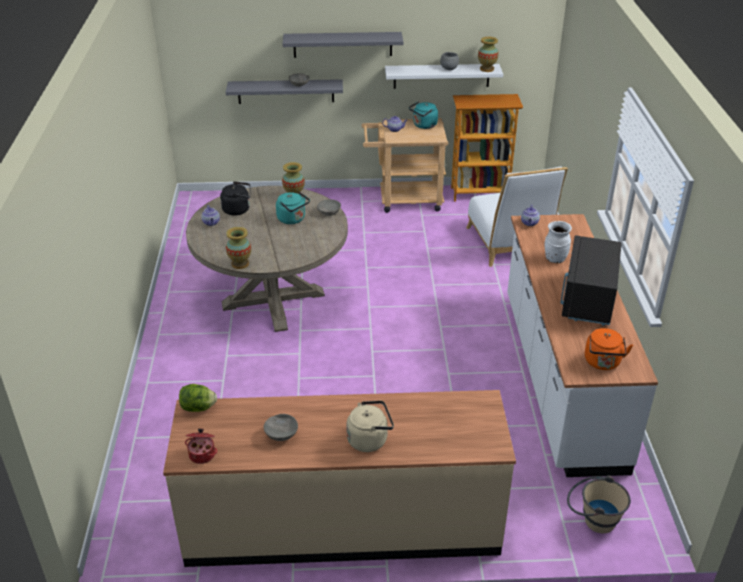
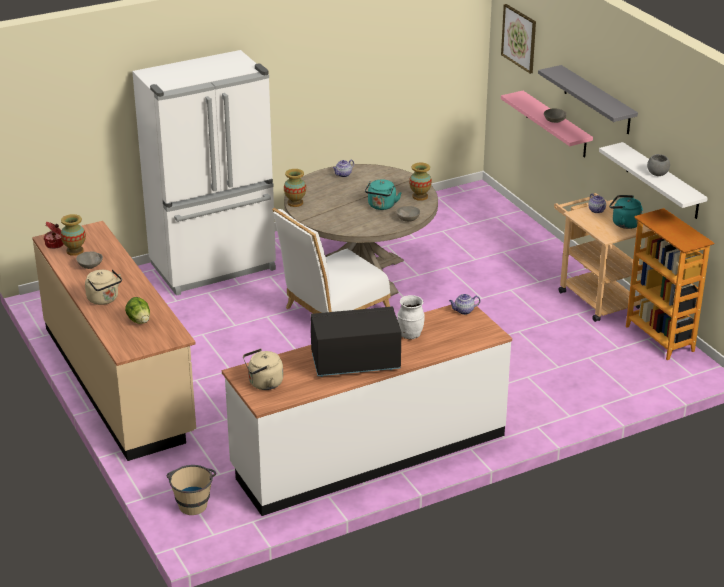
camera: 65 degrees right, 5 degrees down
lettuce [179,384,217,412] -> lettuce moved to [125,297,150,324]
black kettle [220,181,251,216] -> none
grey shelf [226,79,343,104] -> pink shelf [501,91,593,158]
white chair [466,167,568,267] -> white chair moved to [272,208,391,314]
vase [478,37,499,72] -> vase moved to [61,214,86,256]
orange kettle [585,328,633,370] -> beige kettle [243,348,283,390]
none -> white fridge [132,50,276,296]
none -> picture [501,4,536,74]

